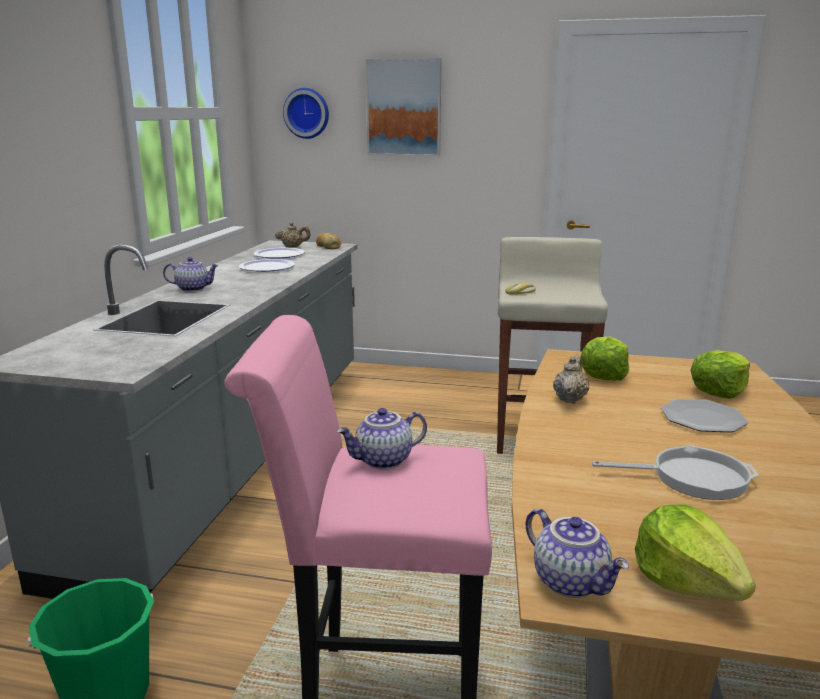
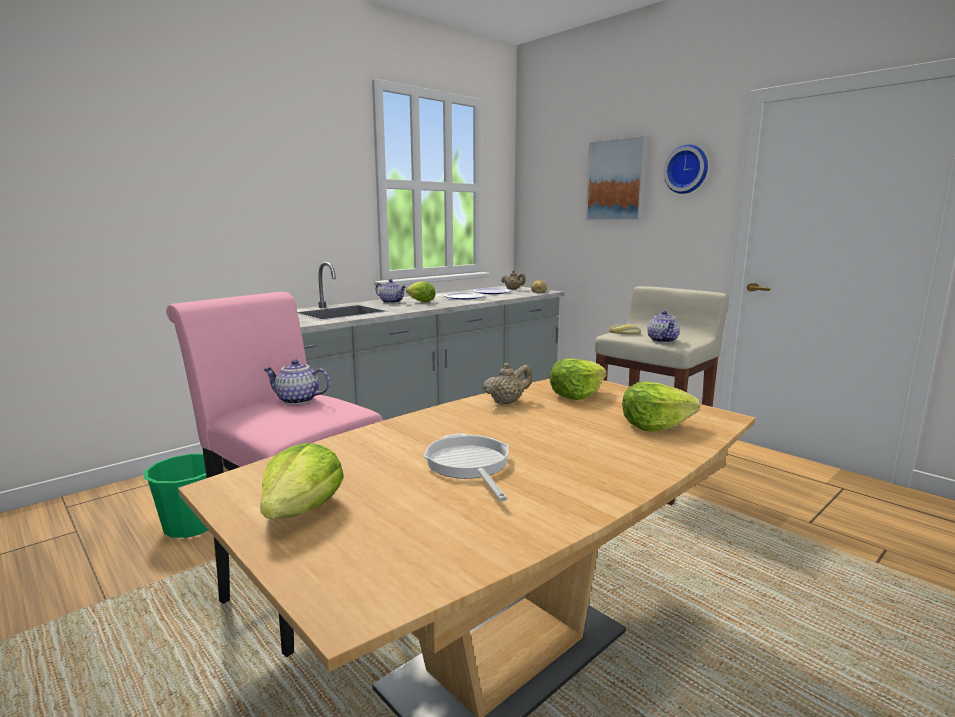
camera: 35 degrees right, 5 degrees down
wall clock [283,88,329,139] -> wall clock moved to [664,144,708,194]
teapot [526,508,629,598] -> teapot moved to [647,311,680,343]
frying pan [592,445,759,500] -> frying pan turned 150 degrees counterclockwise [424,433,509,501]
plate [661,399,748,432] -> none
none -> lettuce [406,281,435,303]

